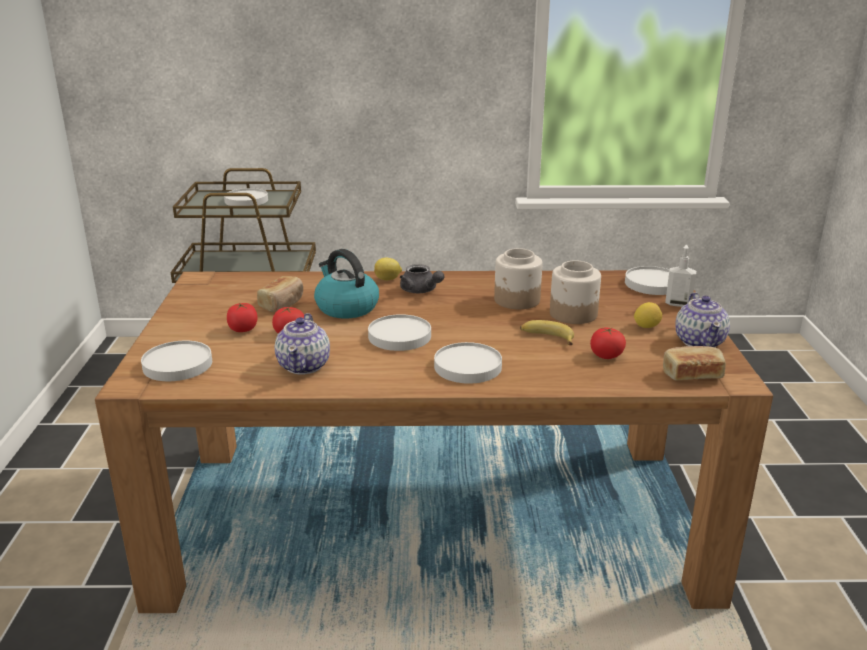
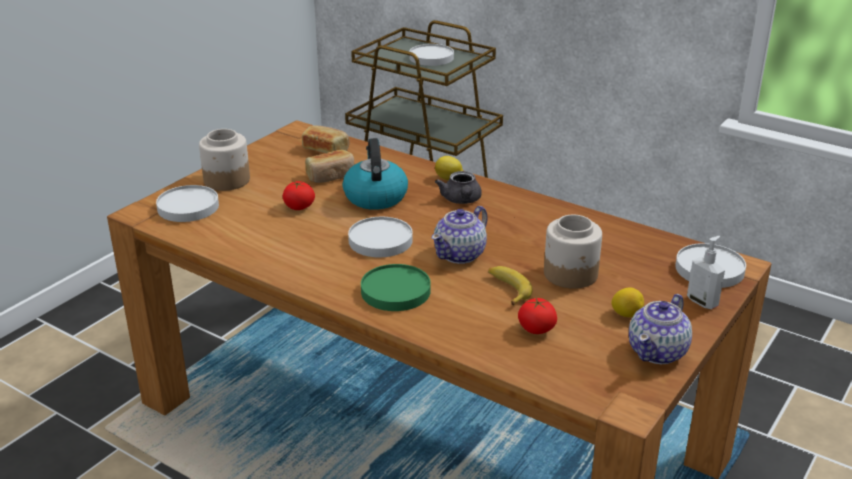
camera: 35 degrees right, 5 degrees up
tomato [227,303,258,332] -> none
teapot [275,313,330,374] -> teapot moved to [432,206,488,264]
white plate [434,342,502,384] -> green plate [361,264,431,311]
jar [494,248,542,309] -> jar moved to [199,129,250,191]
bread [663,346,726,380] -> bread moved to [302,125,350,153]

